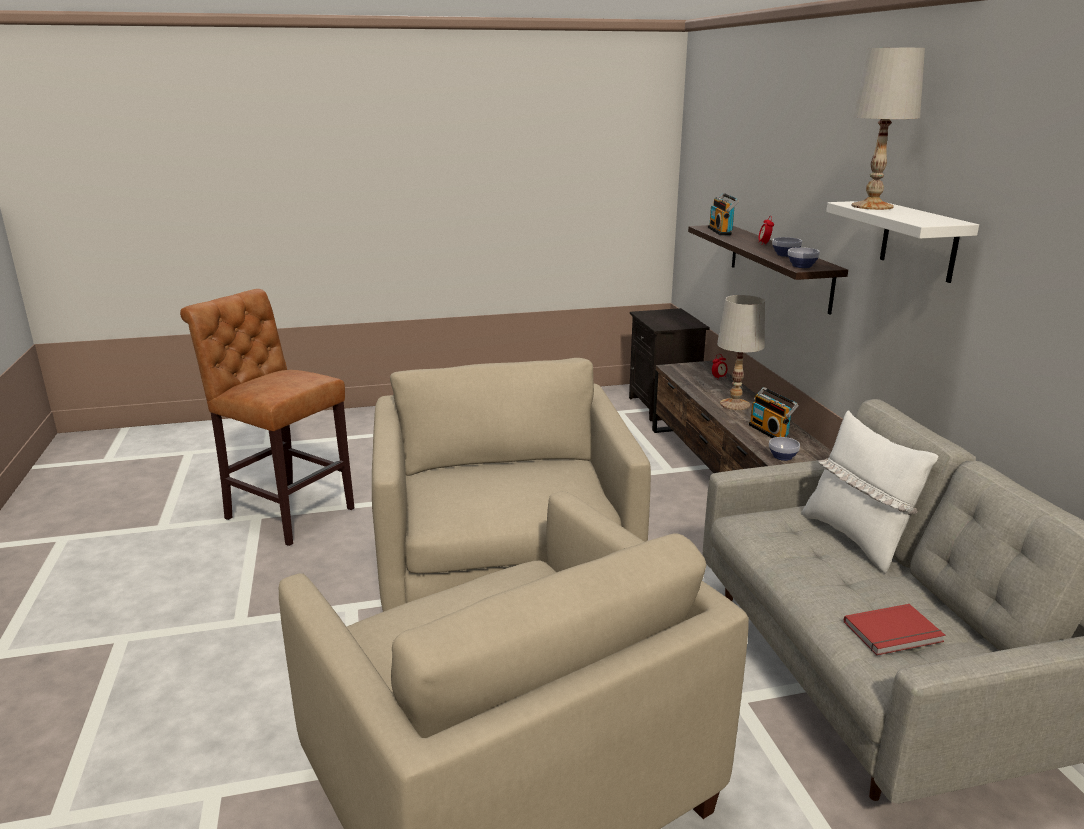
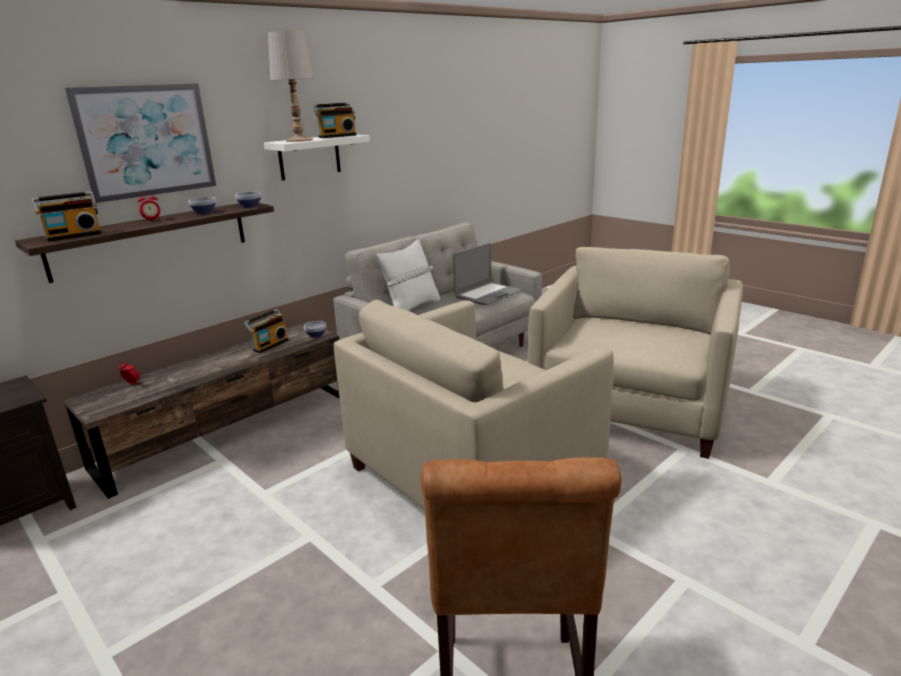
camera: 120 degrees left, 0 degrees up
white table lamp [717,295,765,410] -> none
red book [844,604,945,655] -> laptop [453,243,522,305]
none -> picture [65,83,216,203]
none -> radio [312,102,357,138]

